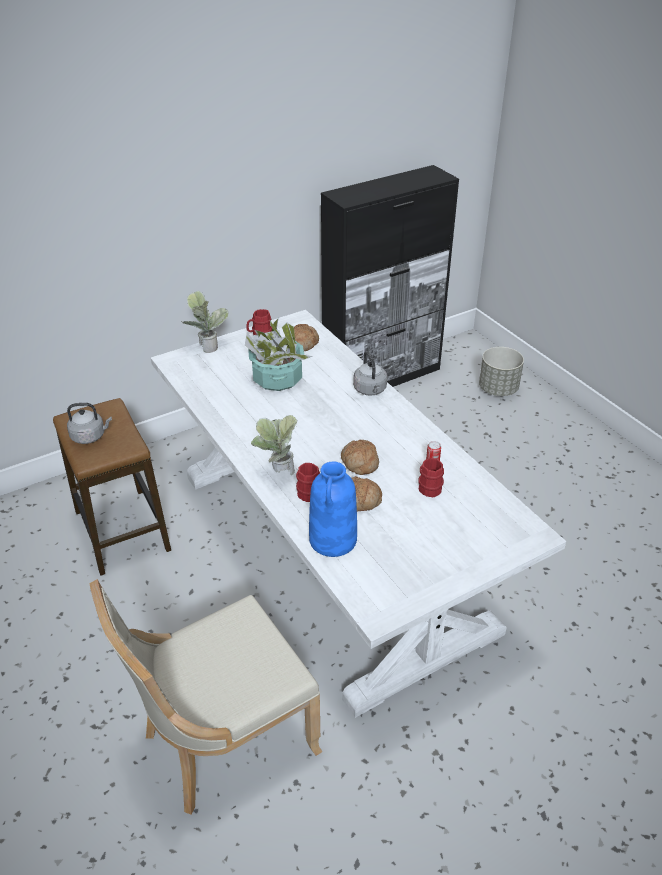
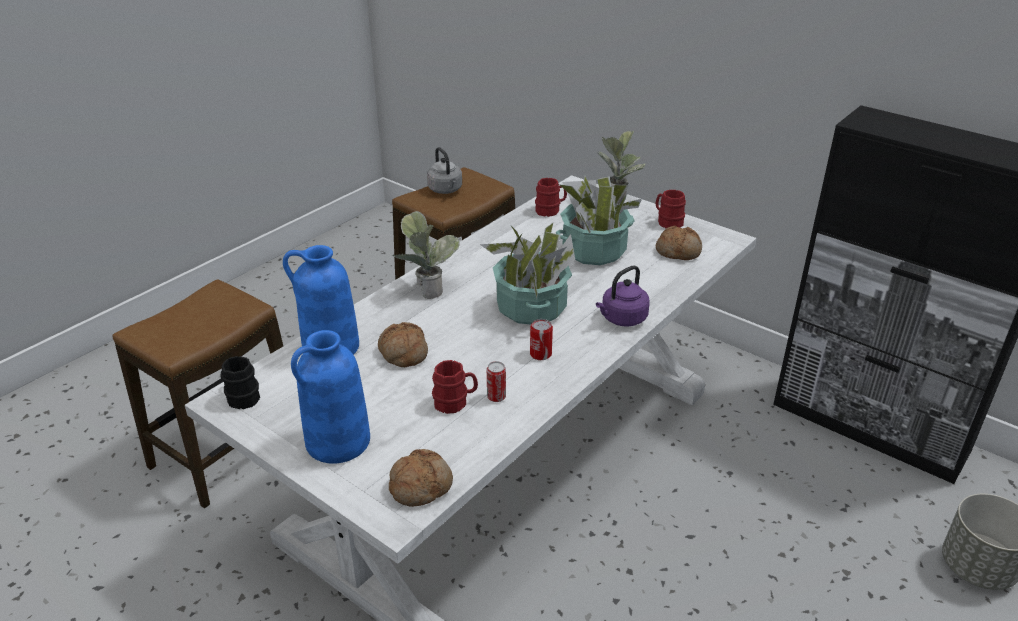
camera: 70 degrees right, 5 degrees down
beige chair [89,579,322,815] -> stool [112,279,283,508]
red mug [296,463,320,502] -> red mug moved to [535,178,567,217]
bread [341,440,379,475] -> bread moved to [389,449,453,507]
grey kettle [353,351,387,396] -> purple kettle [596,266,650,327]
none -> black mug [221,356,260,409]
none -> blue vase [291,330,370,464]
none -> potted plant [480,223,575,325]
none -> can [530,319,553,360]

